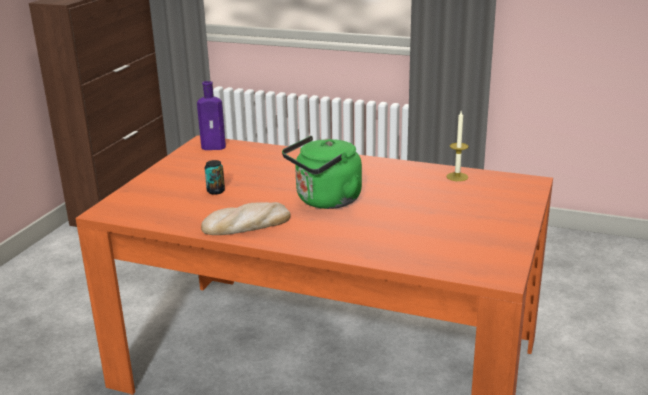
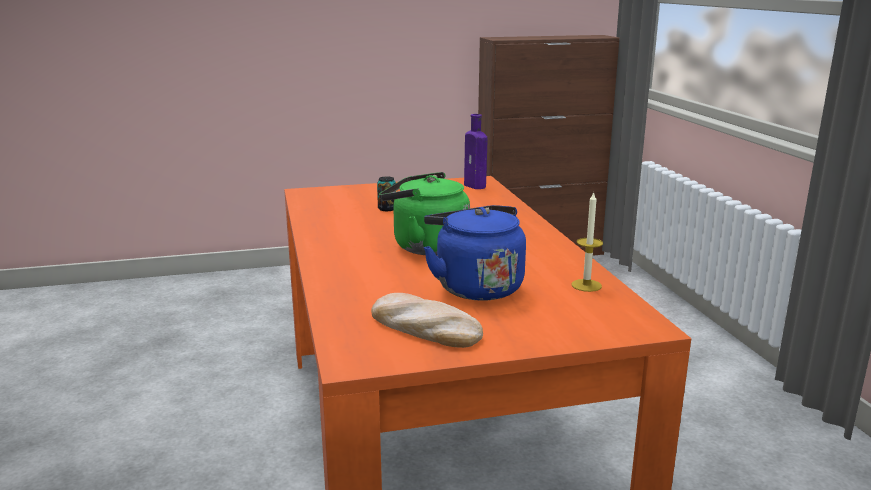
camera: 55 degrees right, 5 degrees down
bread [201,202,291,235] -> bread moved to [371,293,483,348]
none -> blue kettle [423,205,526,301]

